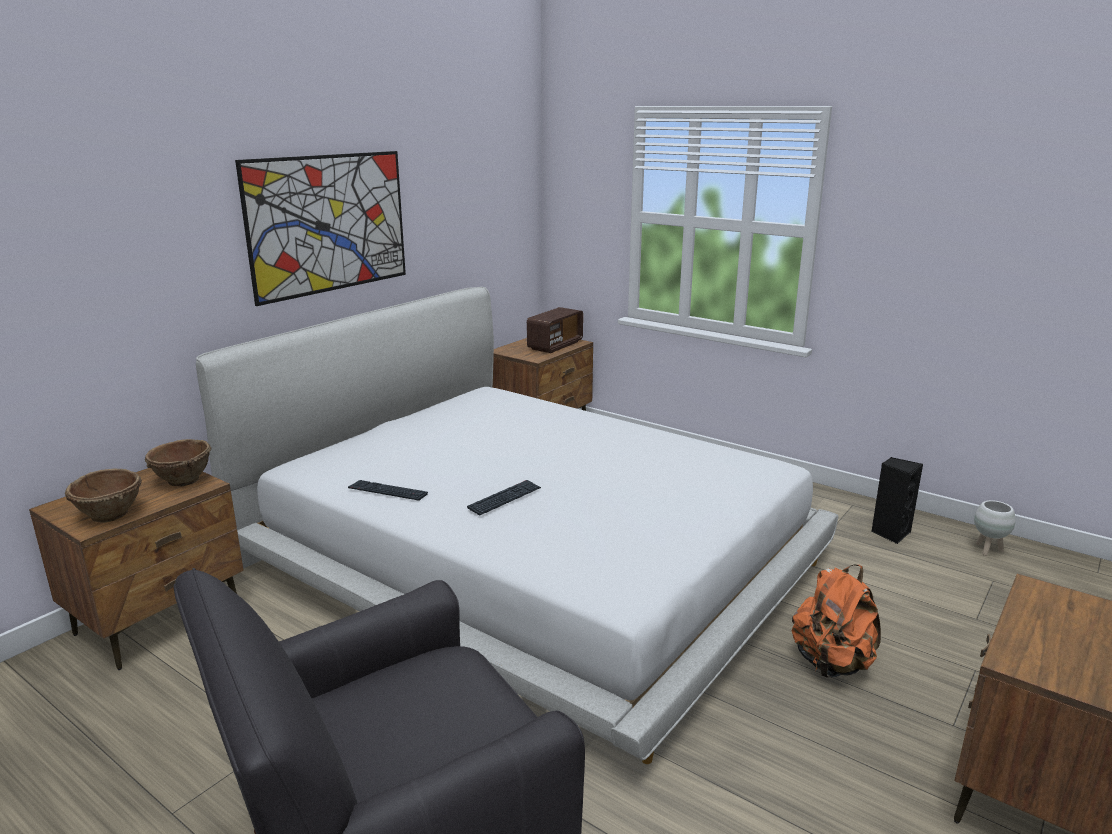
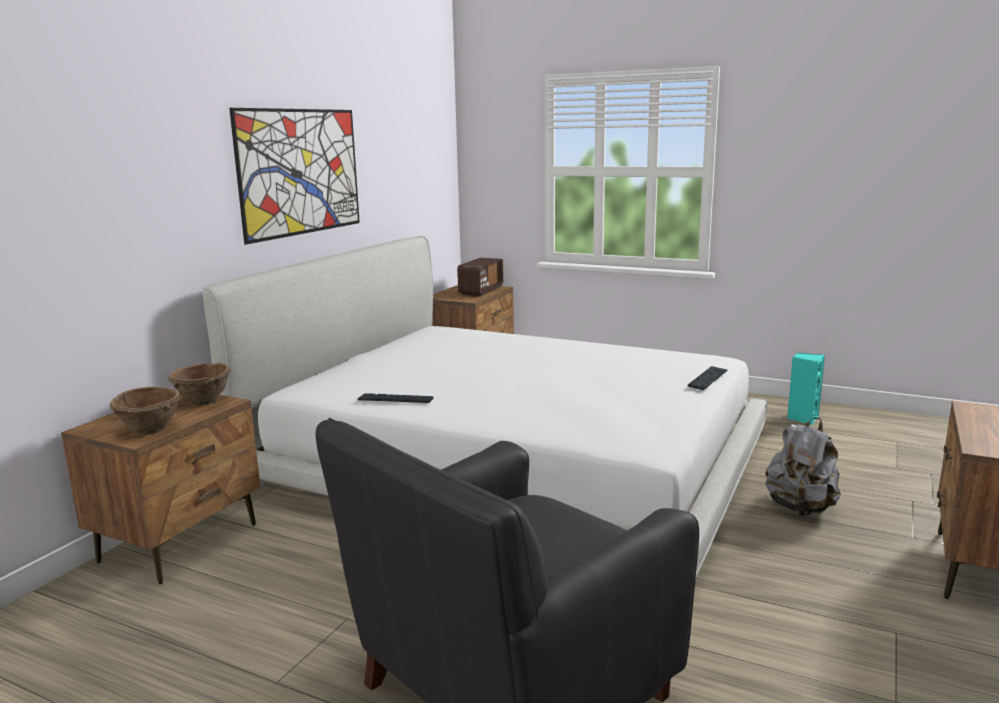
camera: 10 degrees left, 5 degrees down
keyboard [467,480,541,516] -> keyboard moved to [688,366,727,390]
orange backpack [792,564,881,678] -> grey backpack [765,417,841,516]
black speaker [871,457,923,544] -> turquoise speaker [787,353,825,425]
white planter [974,500,1016,556] -> none

